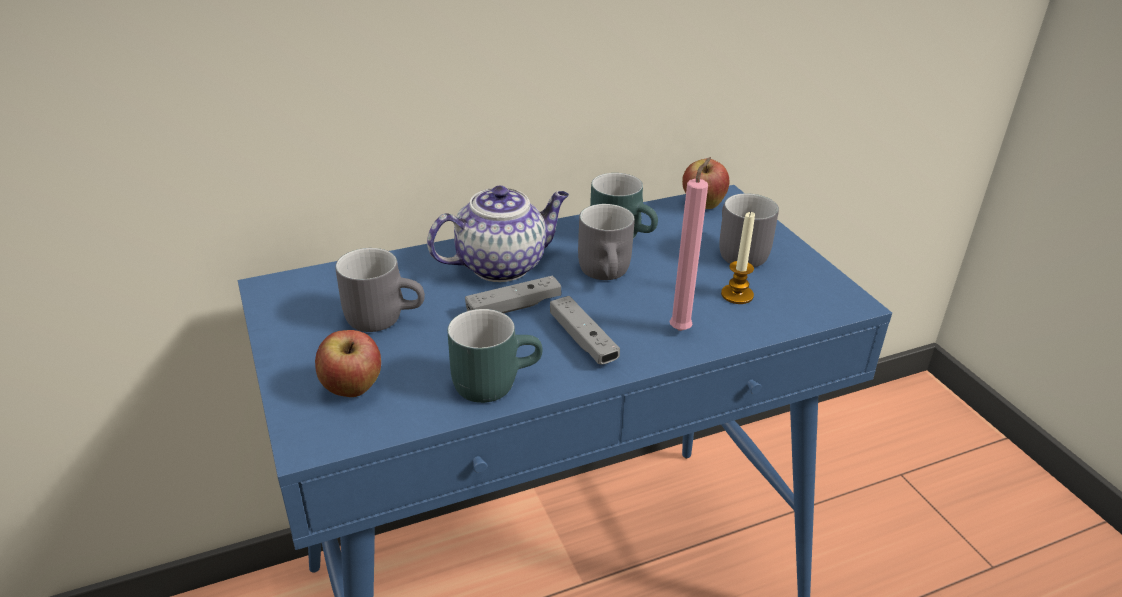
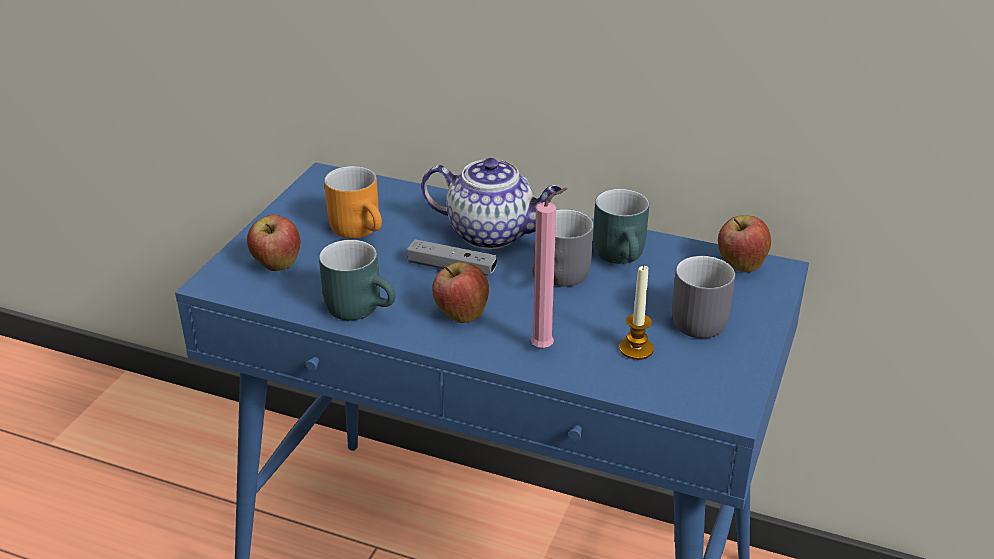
camera: 45 degrees right, 0 degrees up
grey mug [335,248,425,332] -> orange mug [324,166,382,238]
grey game controller [550,296,620,365] -> apple [432,262,489,323]

